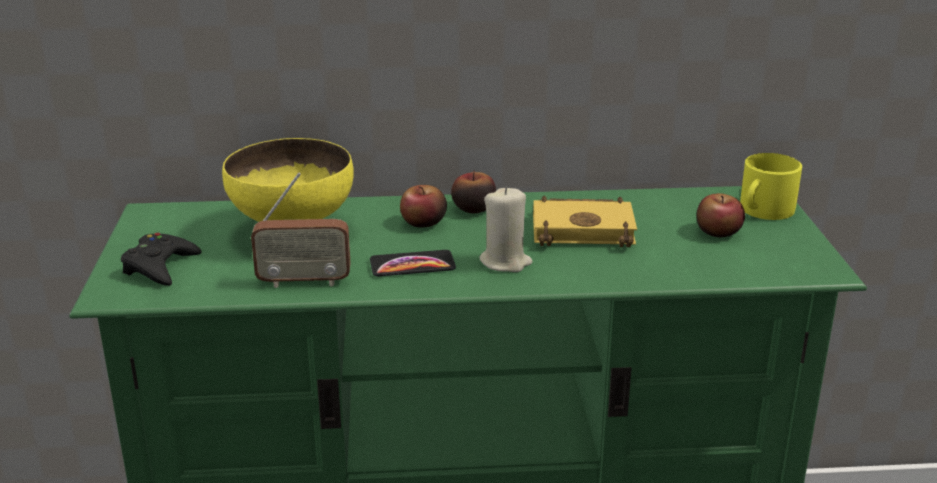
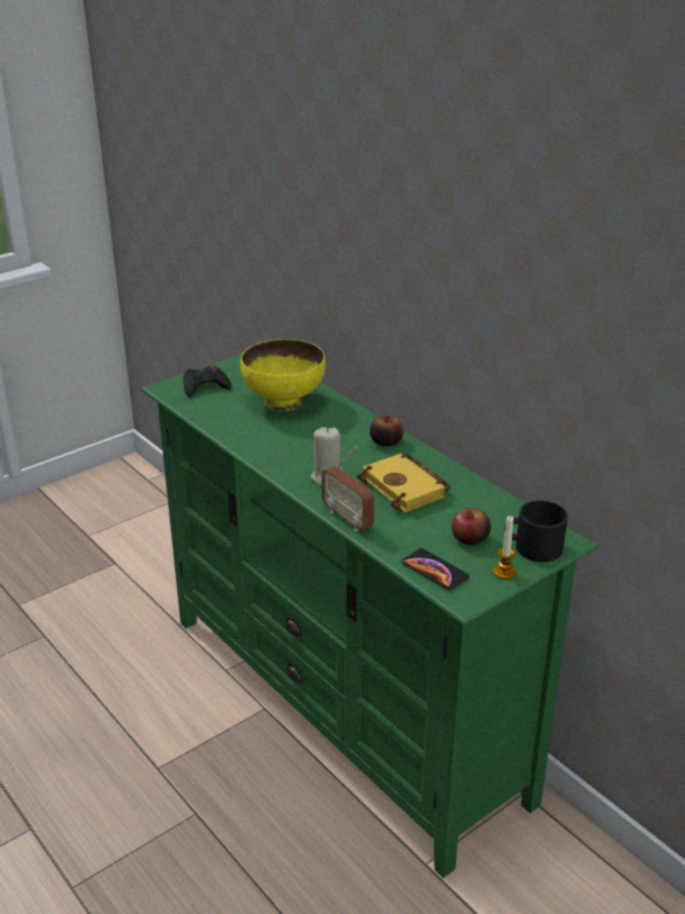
camera: 55 degrees right, 5 degrees up
radio [251,173,351,288] -> radio moved to [322,447,374,532]
phone [370,250,456,277] -> phone moved to [402,548,469,590]
apple [400,185,447,227] -> none
yellow mug [740,153,802,220] -> black mug [504,501,568,562]
none -> candle [493,516,516,579]

